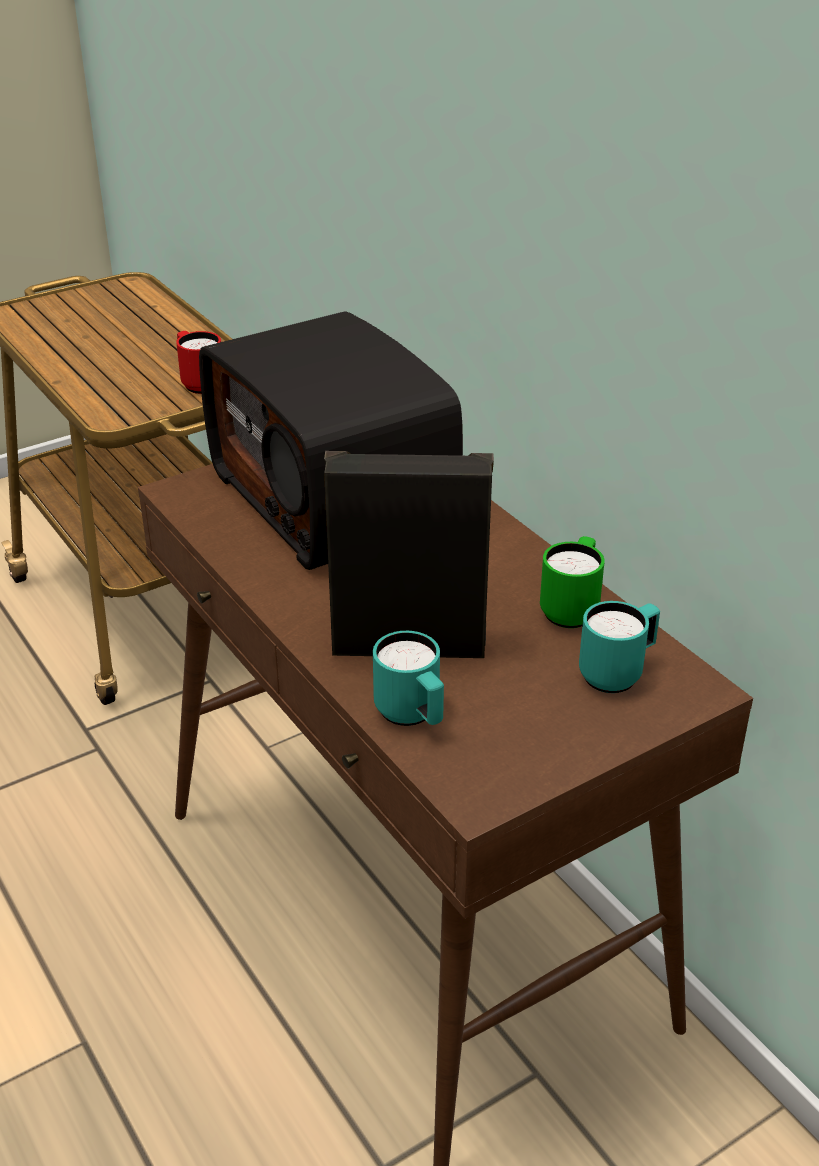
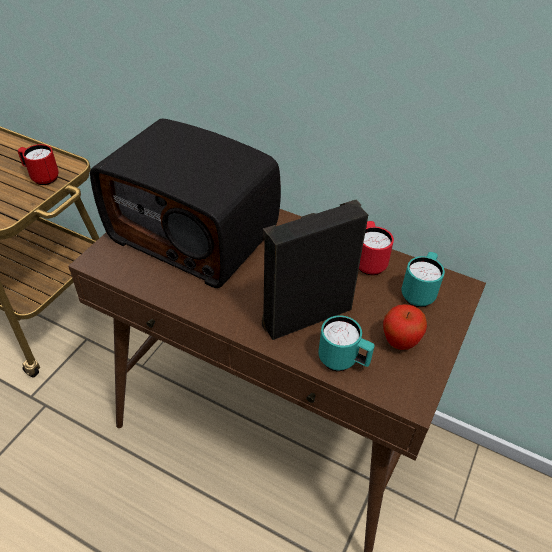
camera: 30 degrees left, 10 degrees up
green mug [540,536,604,628] -> red mug [359,221,394,275]
none -> apple [383,304,427,350]

